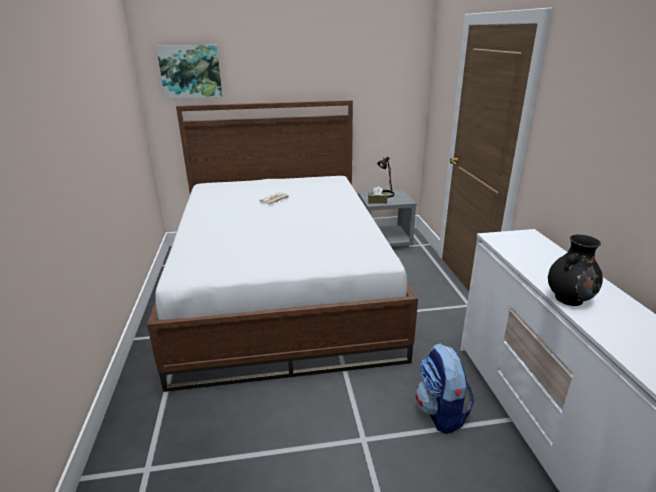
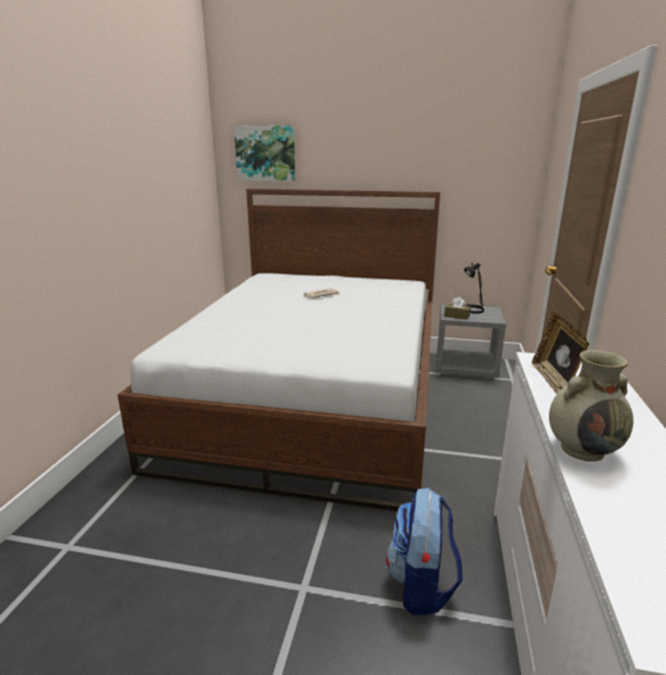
camera: 20 degrees right, 5 degrees down
black vase [548,235,603,306] -> beige vase [549,350,633,462]
none -> picture frame [532,312,589,394]

